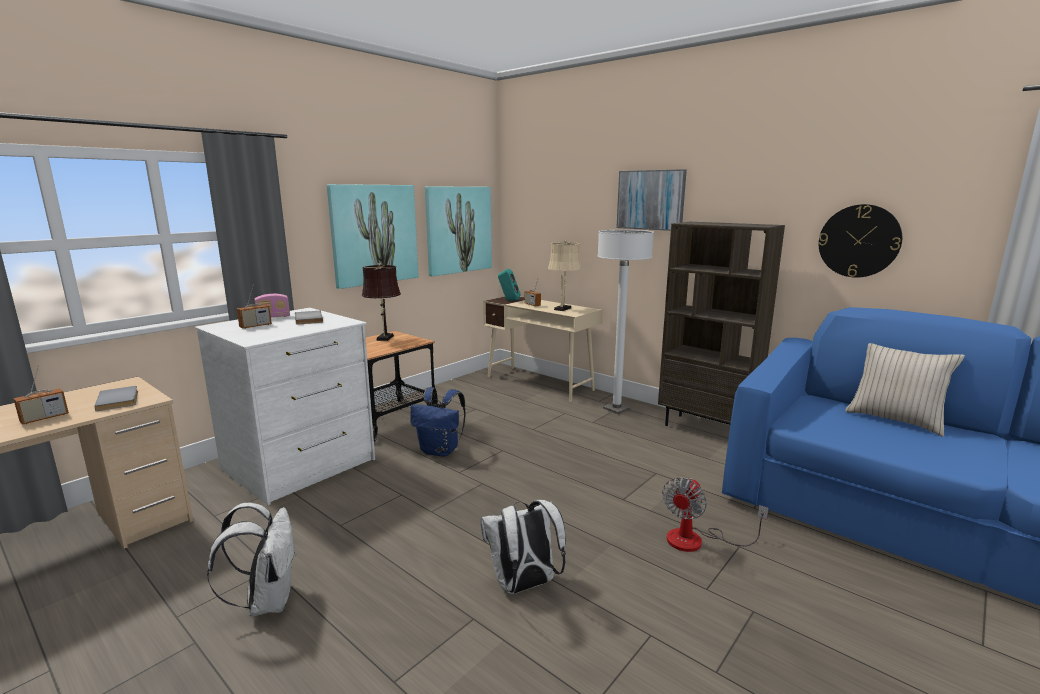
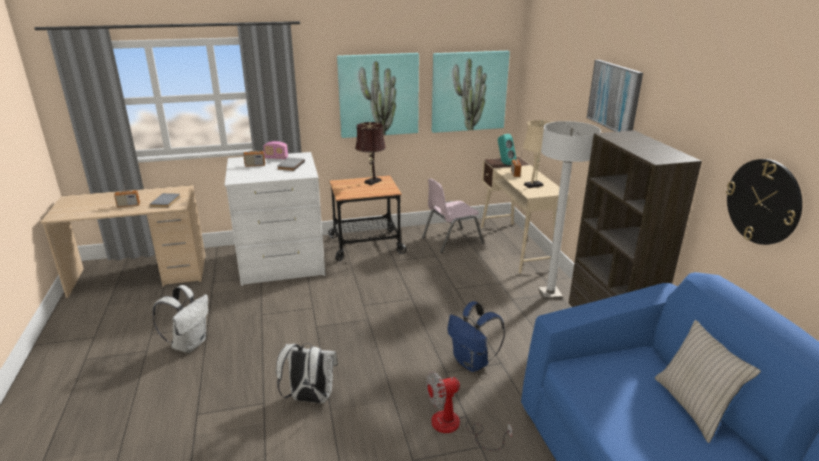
camera: 35 degrees right, 10 degrees up
blue backpack [410,387,466,456] -> blue backpack moved to [448,301,505,372]
none -> pink chair [422,178,484,253]

